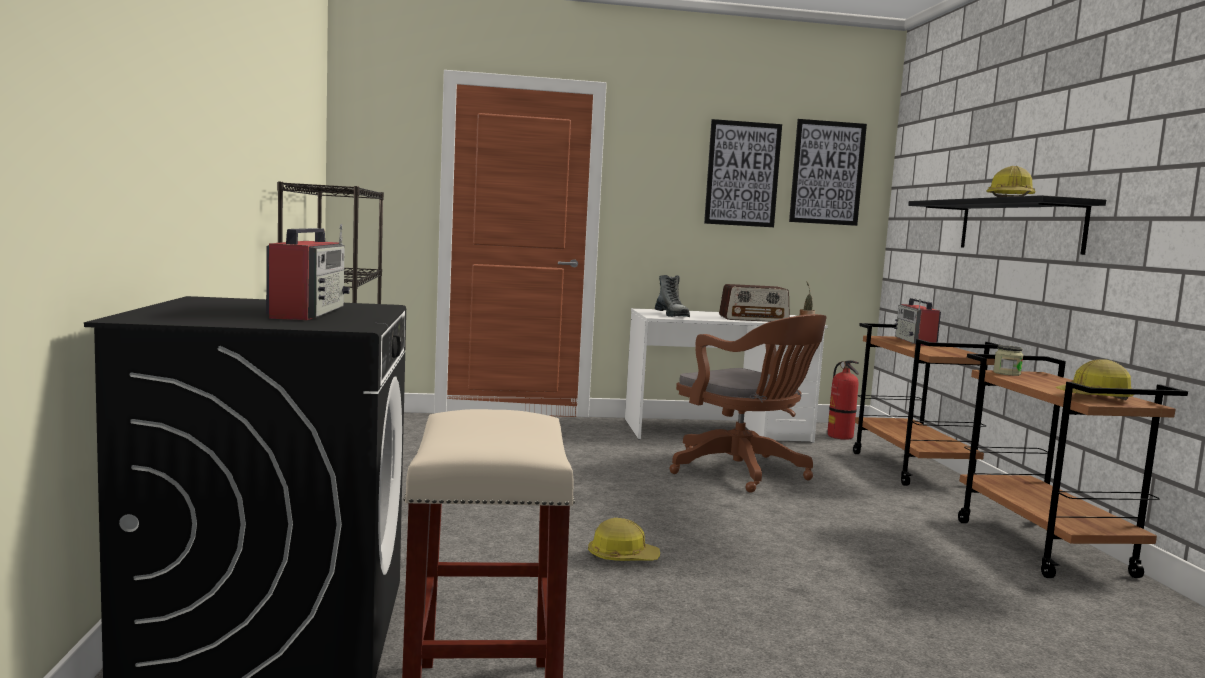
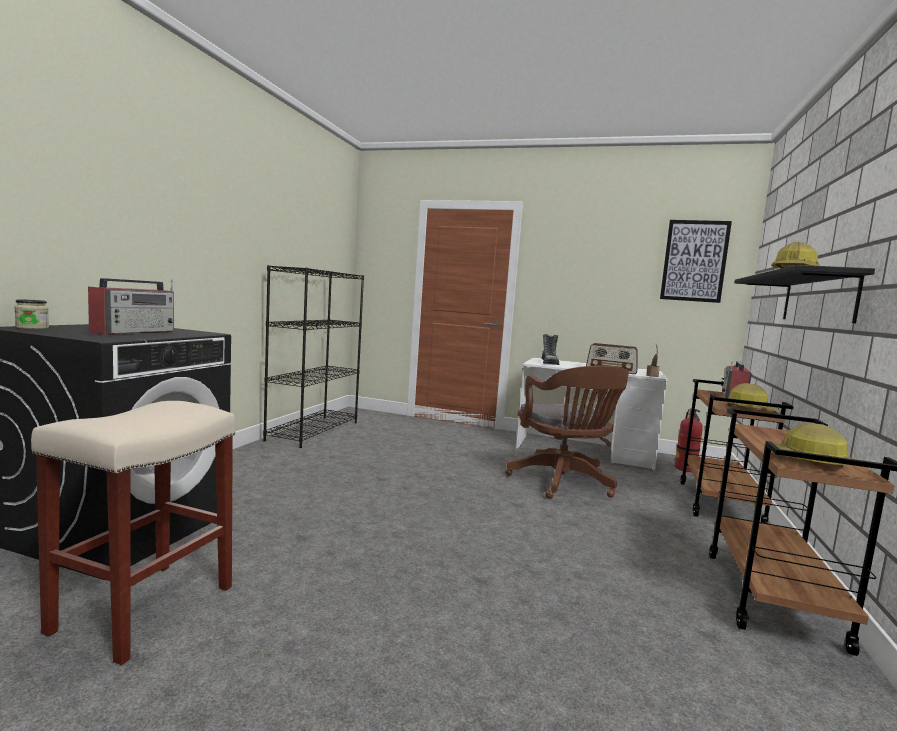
camera: 25 degrees right, 0 degrees up
hard hat [588,518,660,561] -> hard hat moved to [727,383,779,410]
picture [704,119,782,227] -> none
jar [993,345,1023,376] -> jar moved to [14,299,49,329]

